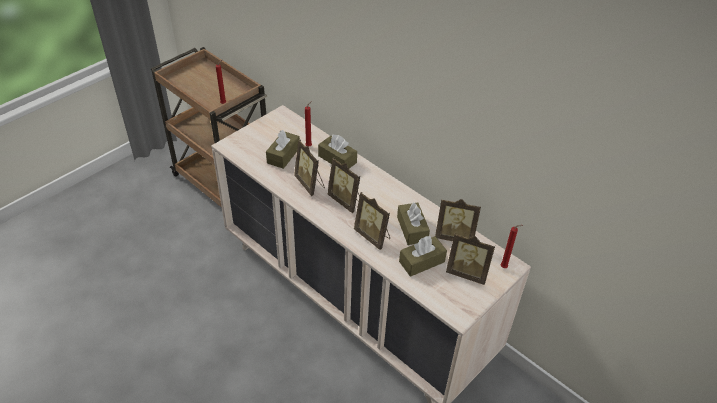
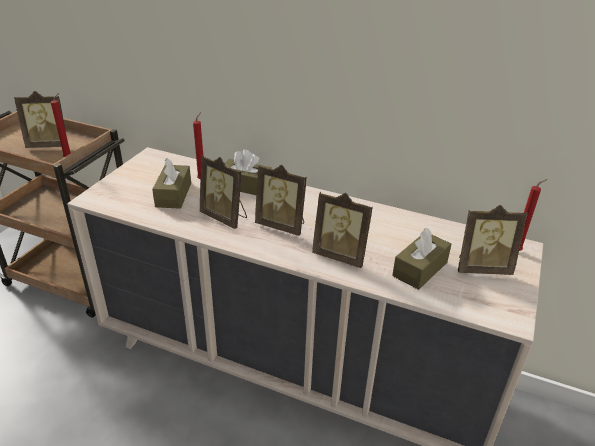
camera: 20 degrees left, 10 degrees down
brown tissue box [397,202,430,245] -> none
picture frame [435,199,481,241] -> picture frame moved to [14,91,66,148]

